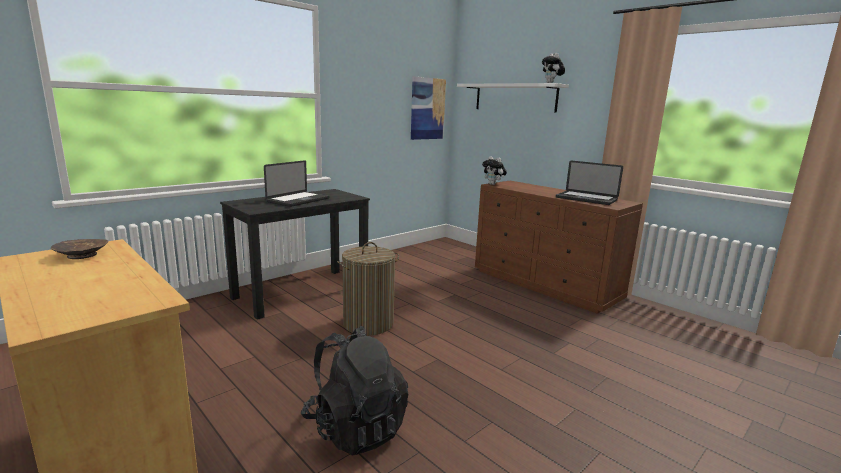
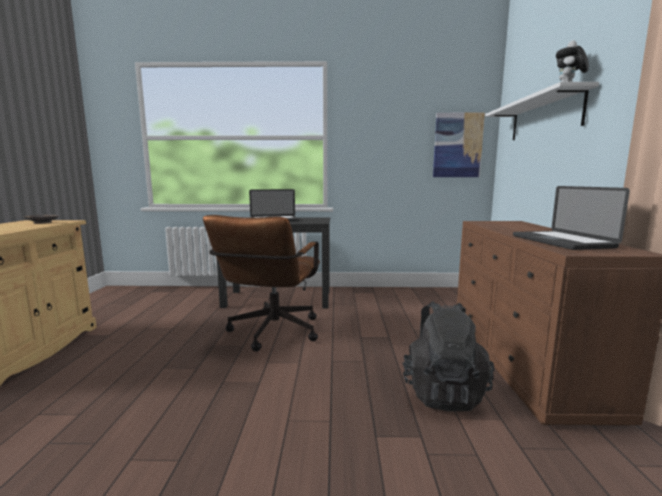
camera: 45 degrees right, 5 degrees down
black backpack [301,326,408,456] -> black backpack moved to [402,301,494,411]
laundry basket [337,242,399,336] -> brown office chair [203,215,320,352]
plush toy [482,156,507,185] -> none

